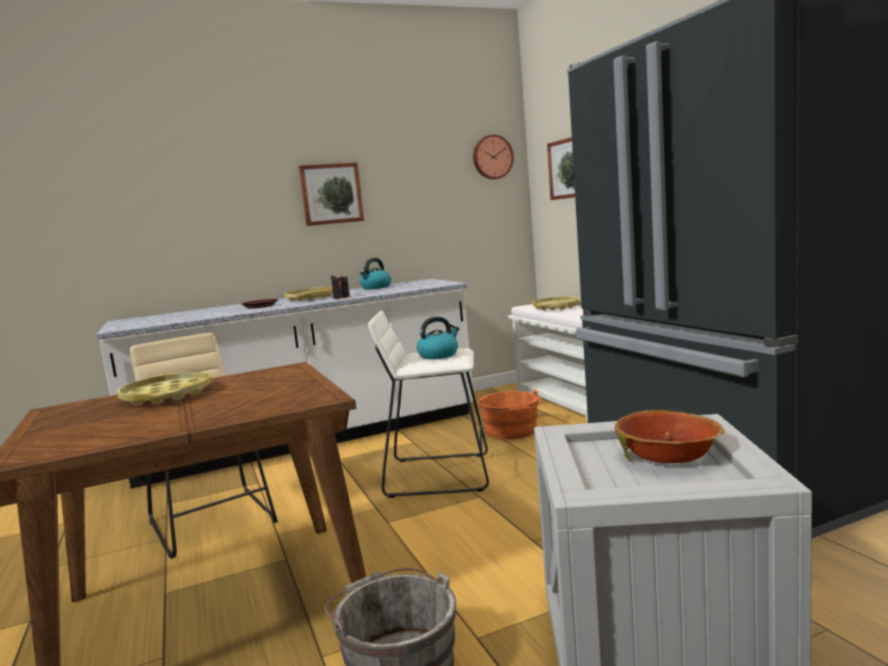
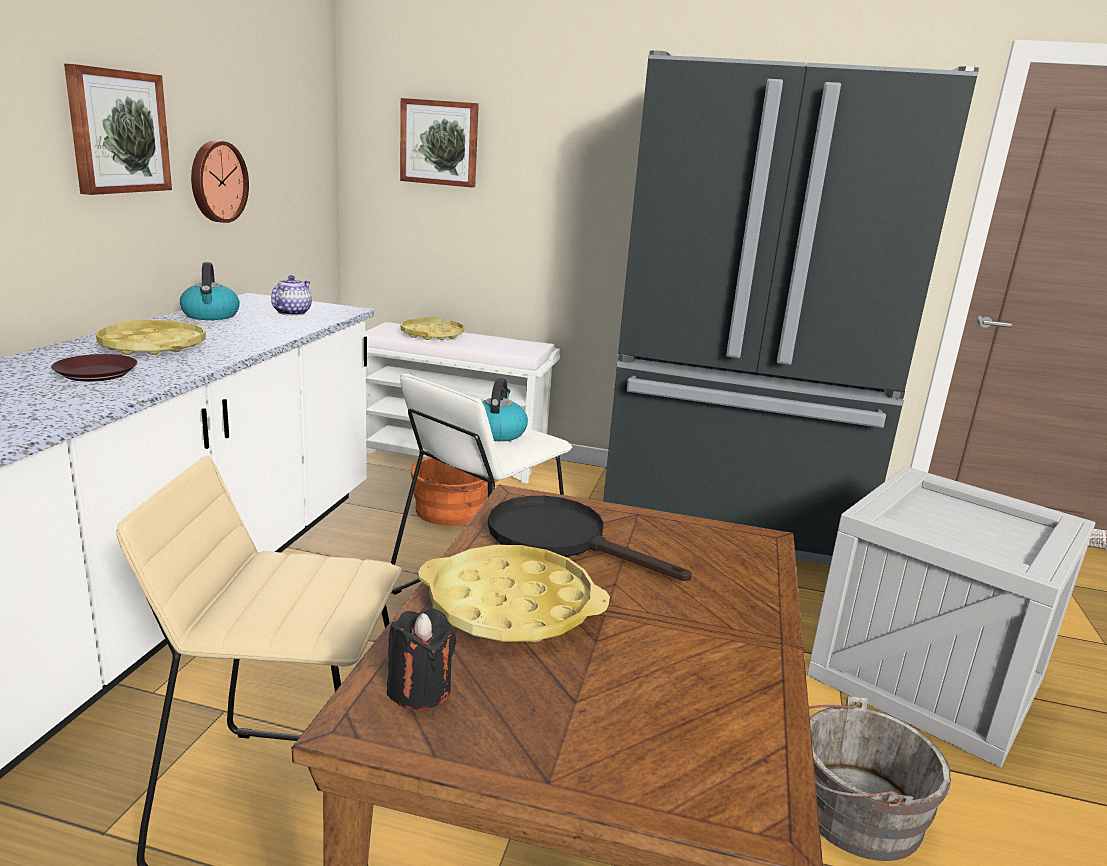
camera: 55 degrees left, 10 degrees up
black candle [331,273,350,299] -> black candle moved to [387,608,457,710]
wall clock [473,135,514,179] -> wall clock moved to [191,141,249,223]
bowl [615,410,725,463] -> none
none -> teapot [271,275,312,316]
none -> black frying pan [488,496,692,581]

